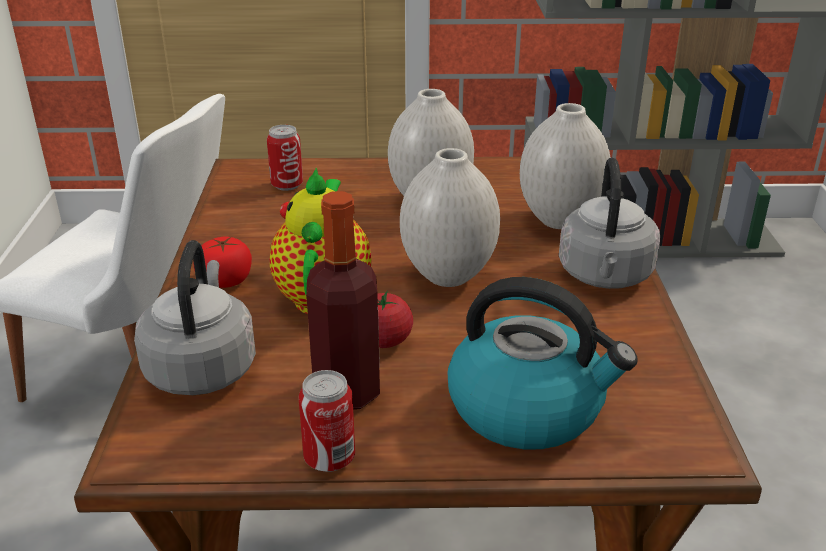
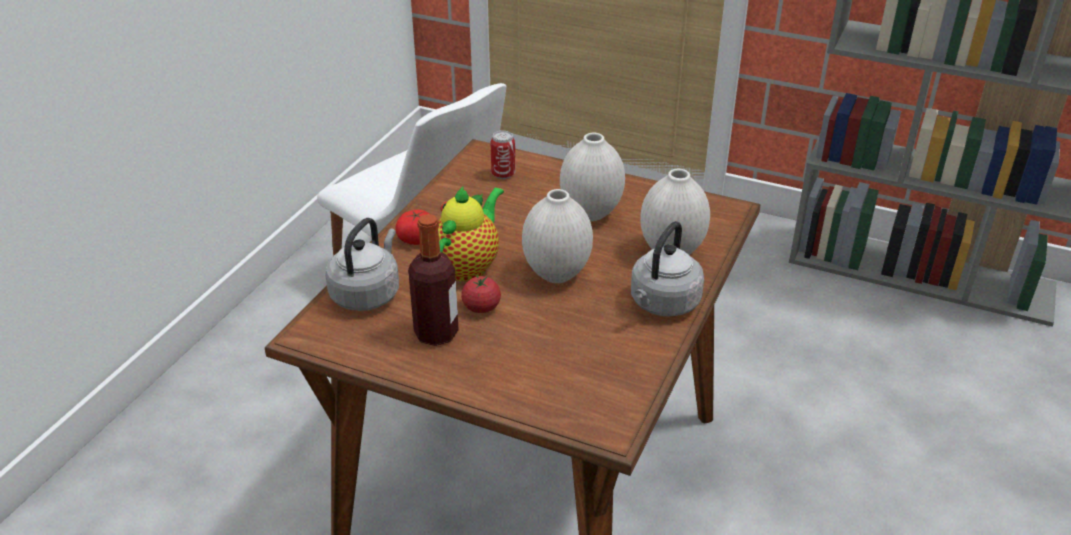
camera: 25 degrees right, 5 degrees up
can [299,370,355,472] -> none
kettle [447,277,638,449] -> none

